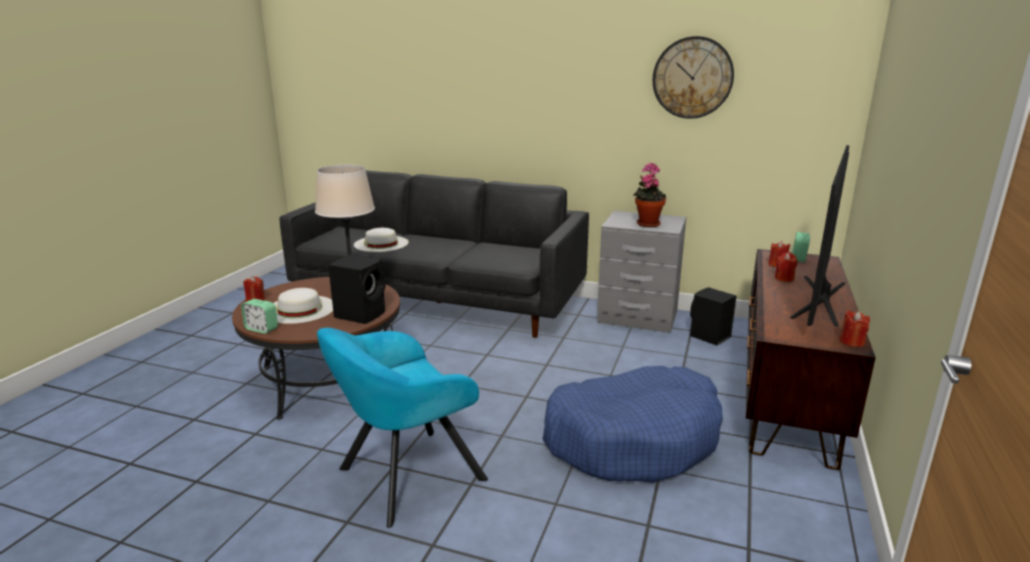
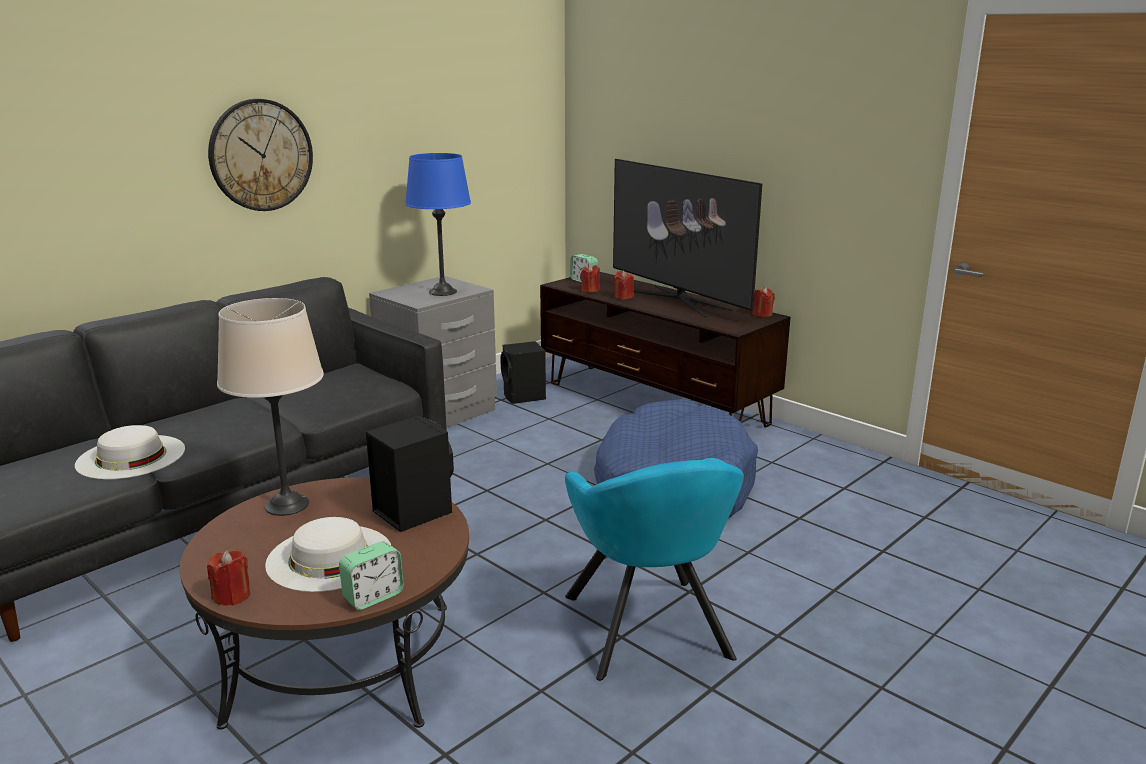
camera: 65 degrees left, 0 degrees up
potted plant [633,163,667,227] -> blue table lamp [405,153,471,296]
wall clock [653,36,734,119] -> wall clock moved to [208,99,313,211]

